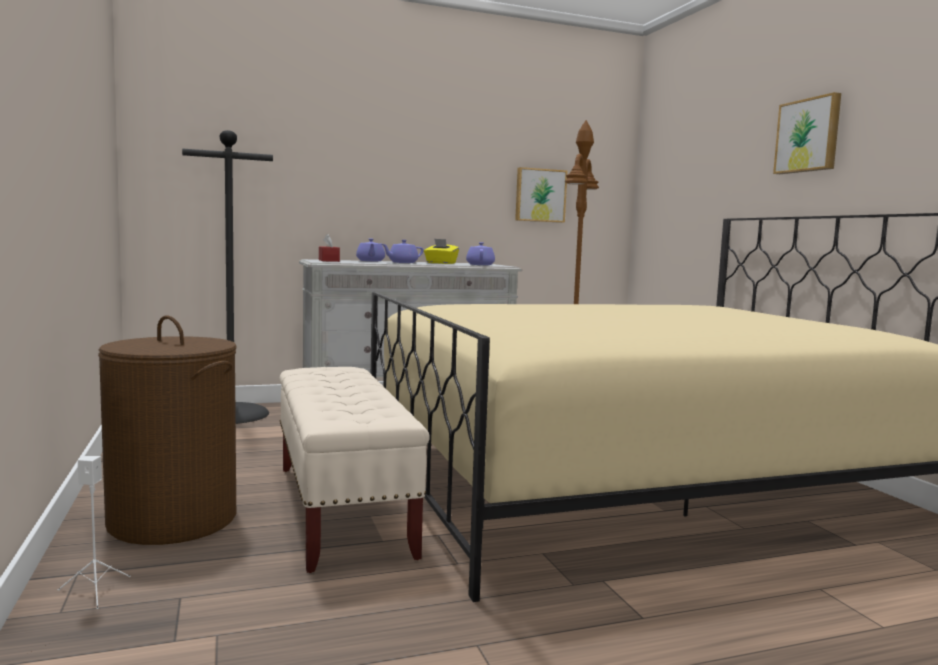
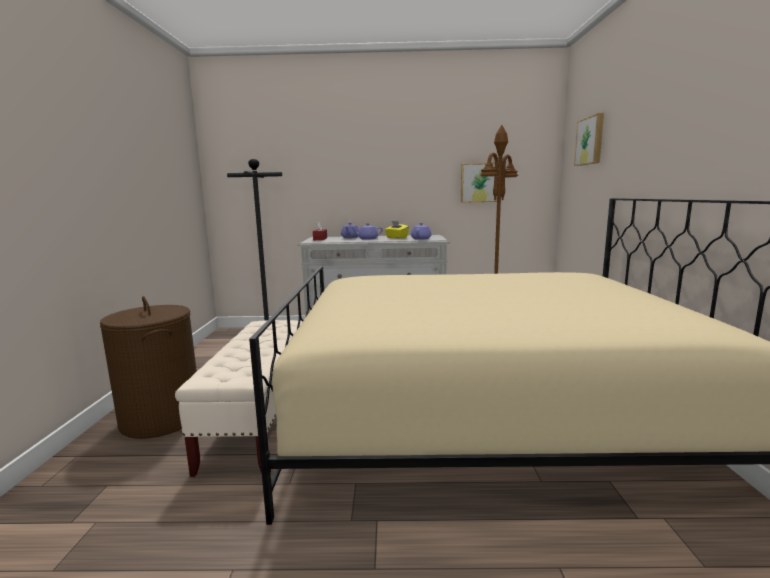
camera: 20 degrees right, 5 degrees up
white speaker [58,456,131,609] -> none
picture [773,92,841,174] -> picture moved to [574,113,604,166]

